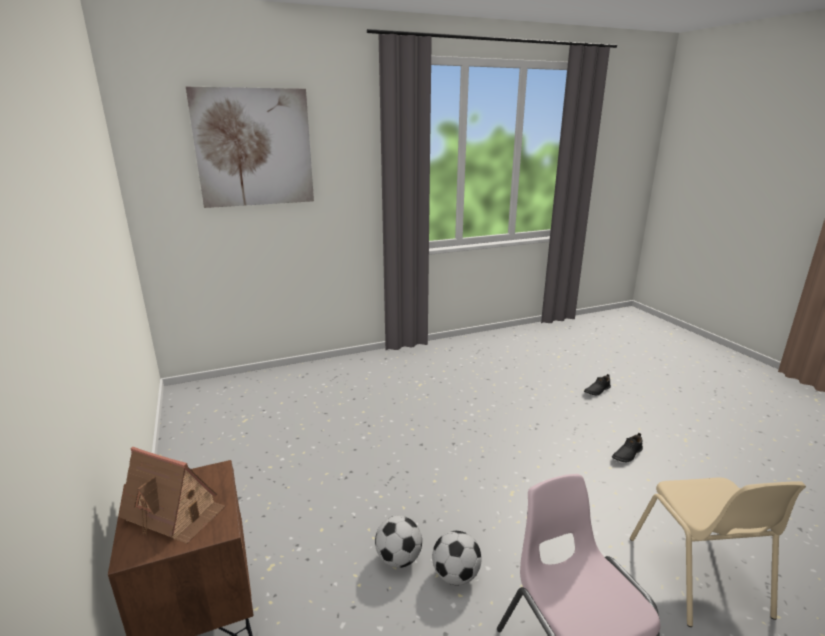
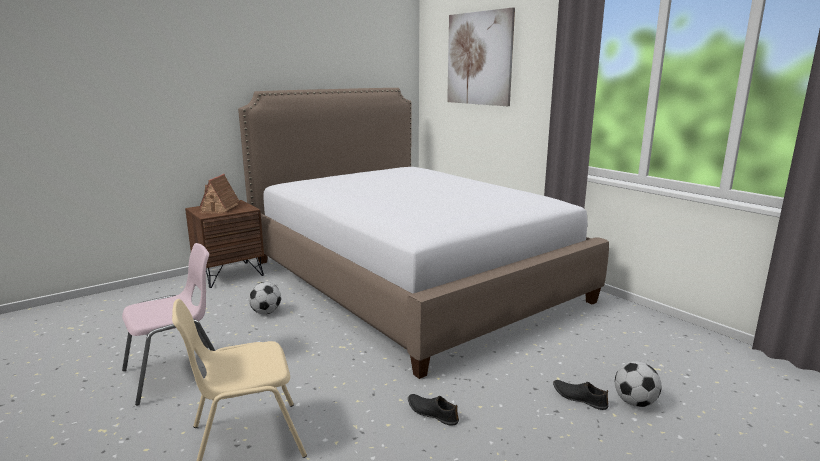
camera: 75 degrees right, 5 degrees down
football [432,531,482,586] -> football moved to [615,361,662,407]
none -> bed [238,88,609,379]

